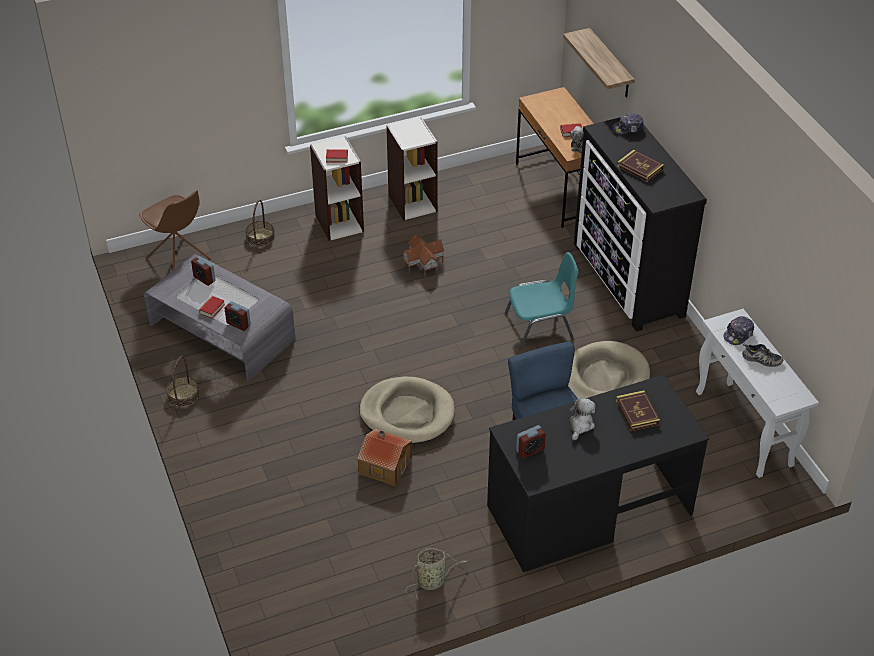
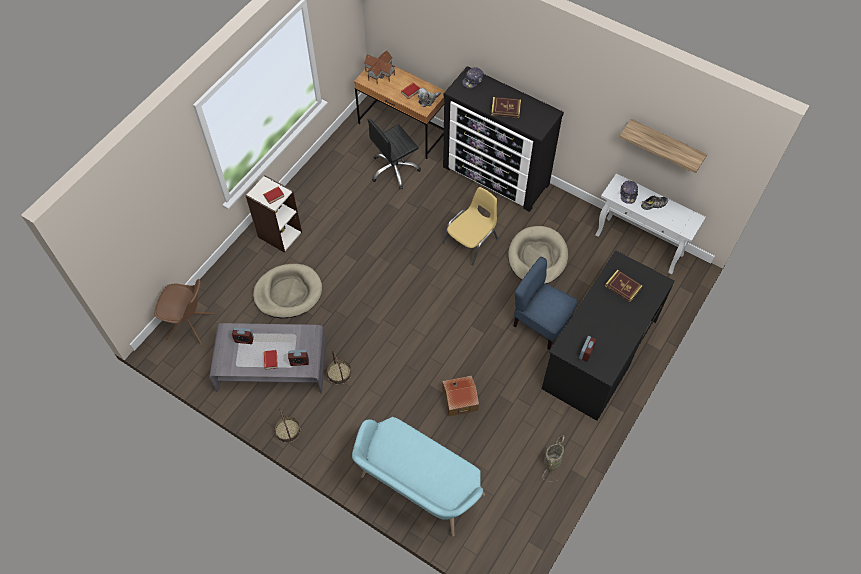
camera: 35 degrees left, 15 degrees up
basket [245,200,275,247] -> basket moved to [326,351,352,385]
beige dog bed [359,377,455,444] -> beige dog bed moved to [253,264,322,318]
bookcase [386,117,437,221] -> none
toy house [402,234,445,277] -> toy house moved to [364,51,395,84]
turquoise chair [504,252,579,350] -> yellow chair [442,187,498,266]
shelf [563,28,635,97] -> shelf moved to [619,119,707,173]
plush toy [569,398,595,440] -> none
none -> turquoise bench [352,417,485,536]
none -> black office chair [367,119,421,190]

